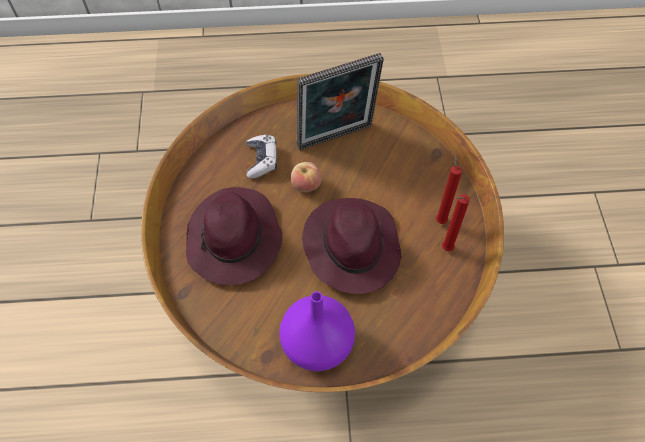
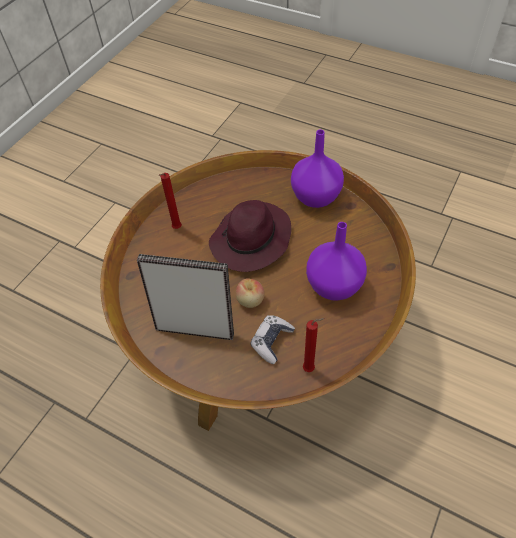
camera: 145 degrees left, 5 degrees down
purple hat [186,187,282,285] -> purple vase [306,222,367,301]
red candle [442,194,470,251] -> red candle moved to [303,318,325,372]

